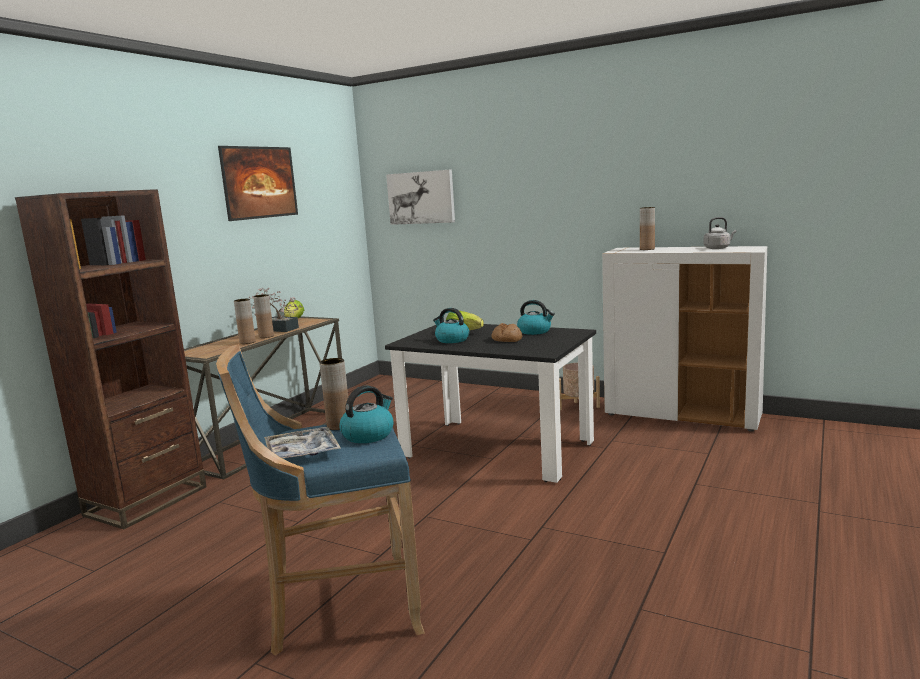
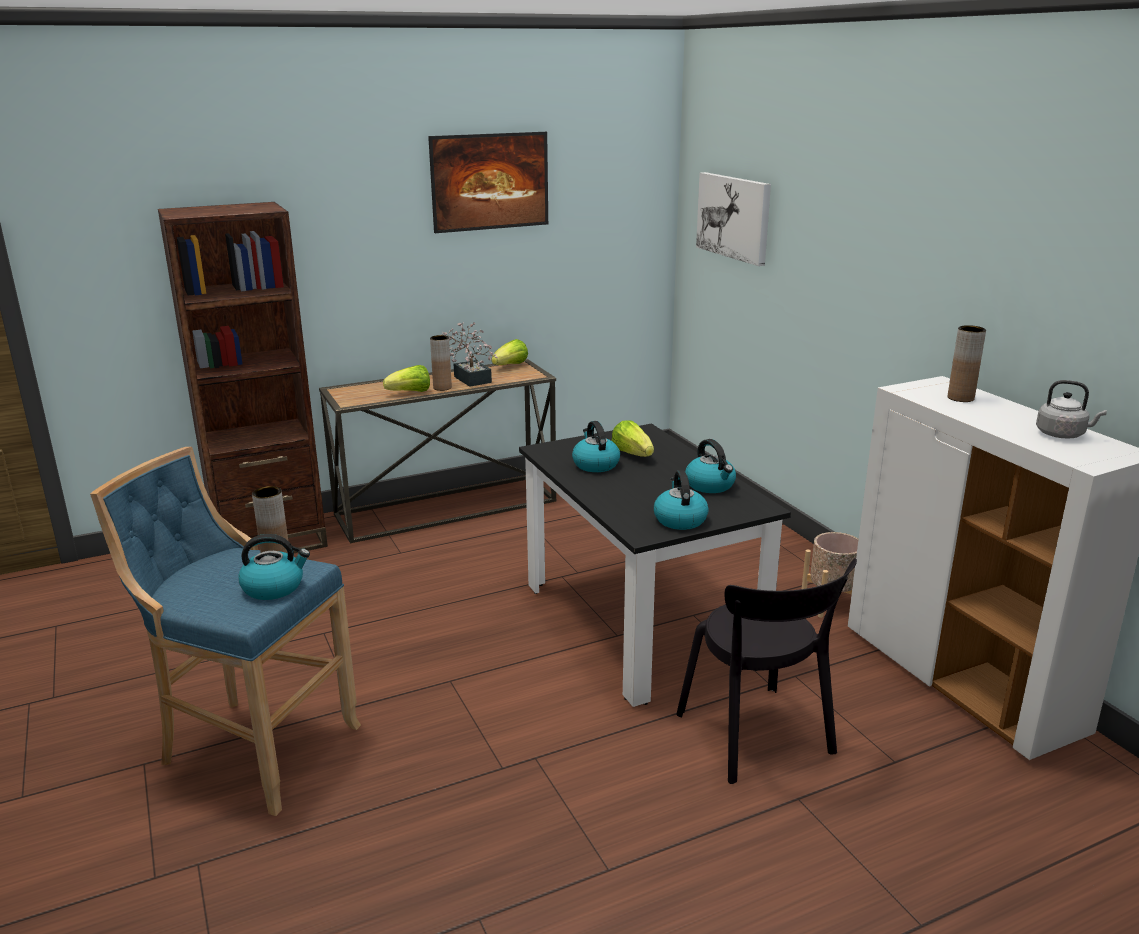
camera: 35 degrees right, 10 degrees up
brown vase [234,299,256,344] -> lettuce [383,365,430,392]
tray [264,427,341,459] -> none
bread [491,323,522,342] -> none
none -> kettle [654,471,709,530]
none -> black chair [677,558,857,784]

